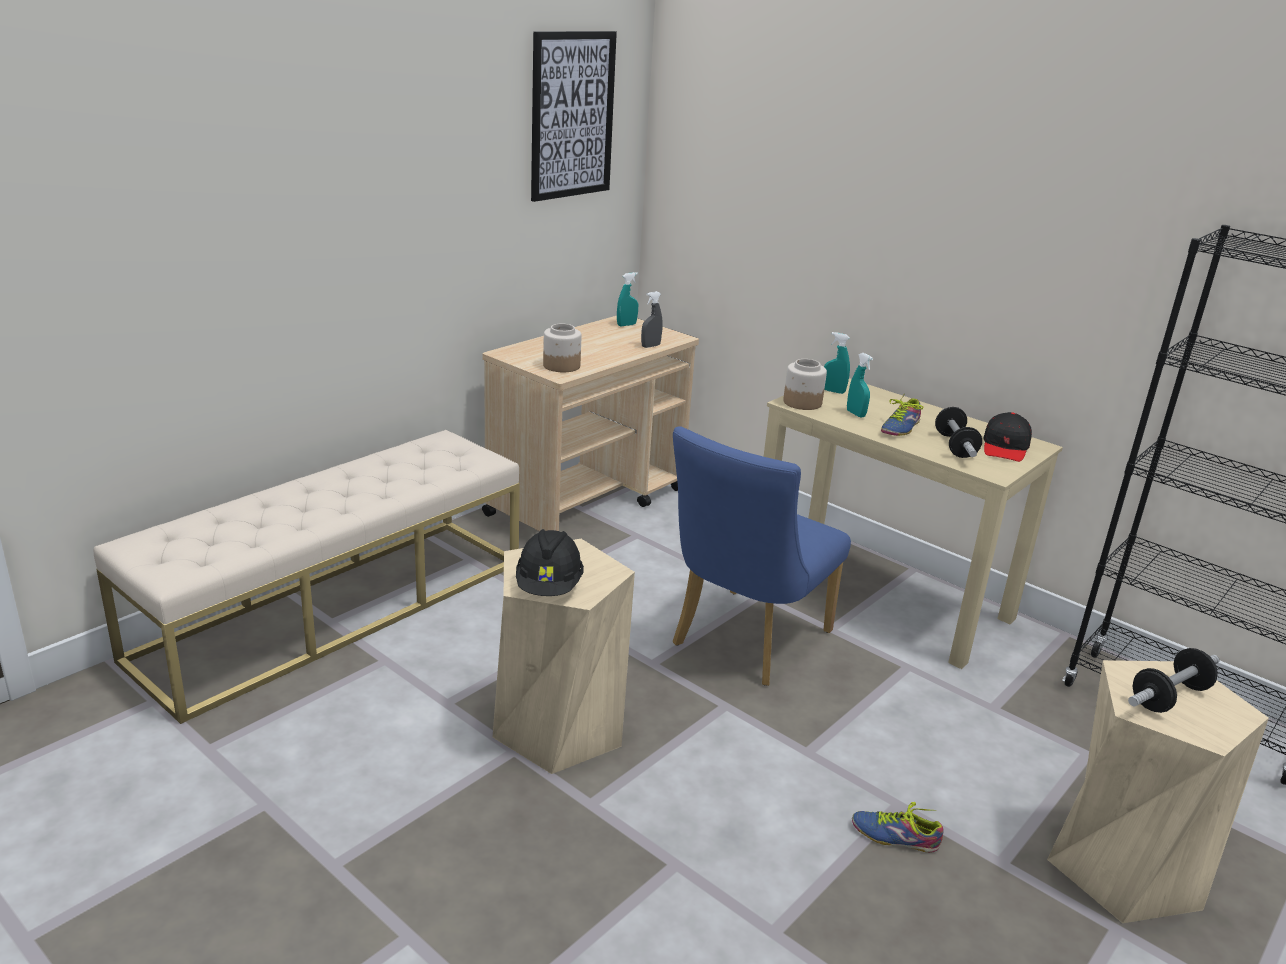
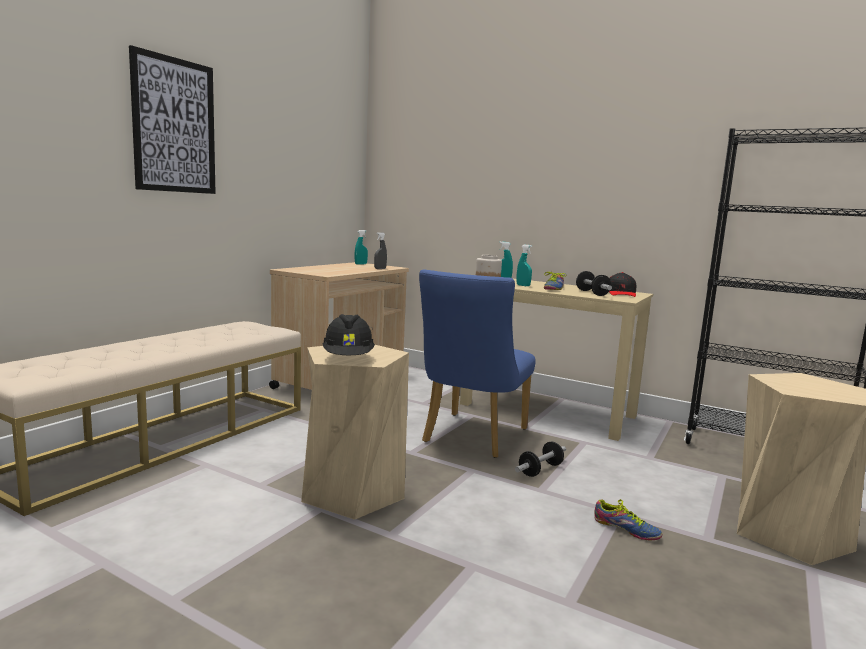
camera: 10 degrees left, 15 degrees down
picture [531,31,617,202] -> picture moved to [129,45,216,194]
jar [543,324,581,372] -> none
shoe [852,802,944,853] -> shoe turned 150 degrees counterclockwise [594,499,662,540]
dumbbell [1128,648,1220,713] -> dumbbell moved to [515,441,566,477]

